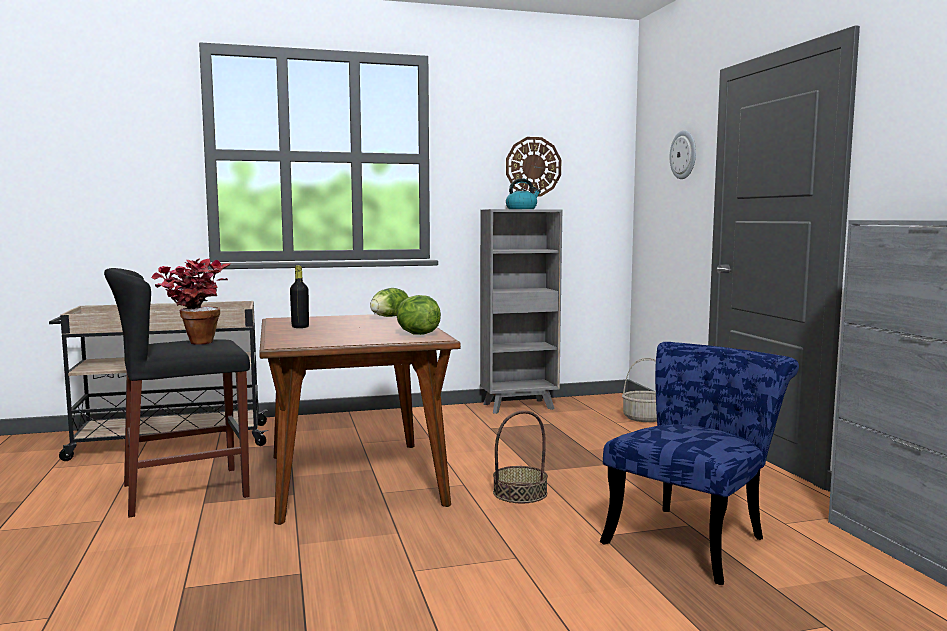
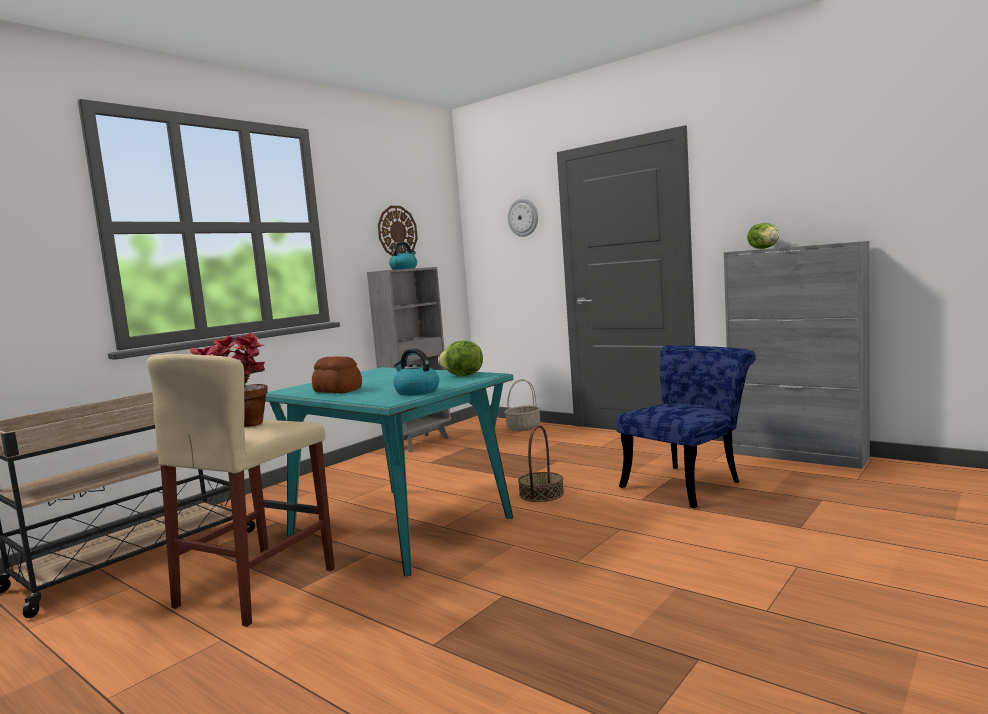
camera: 35 degrees left, 0 degrees up
black stool [104,268,250,518] -> beige stool [147,354,335,627]
brown dining table [259,314,461,525] -> turquoise dining table [265,367,513,576]
black bottle [290,265,309,328] -> bread [312,356,362,393]
lettuce [370,288,408,317] -> lettuce moved to [747,223,779,249]
blue chair [600,342,799,585] -> blue chair turned 45 degrees clockwise [616,345,756,508]
none -> kettle [393,348,439,396]

